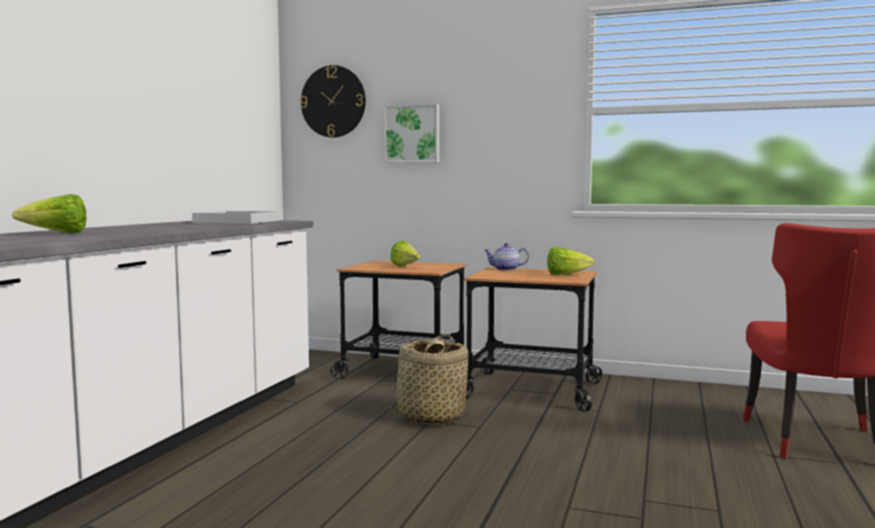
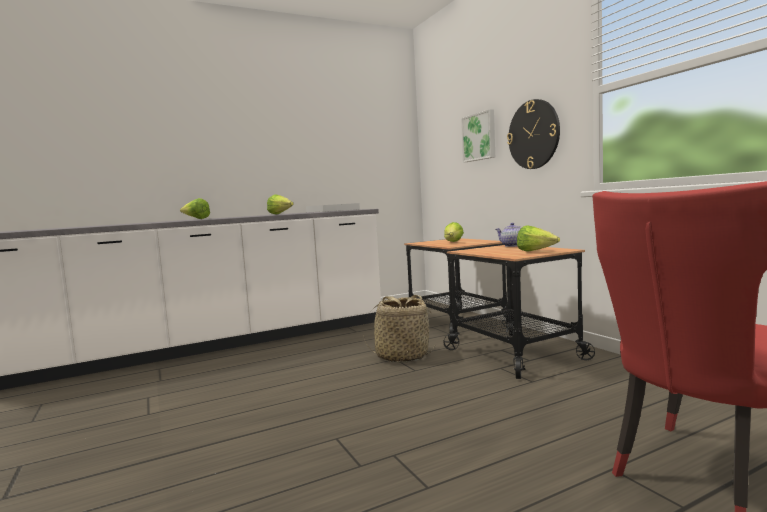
camera: 45 degrees right, 0 degrees up
wall clock [300,65,366,138] -> wall clock moved to [507,99,560,169]
none -> lettuce [267,194,293,215]

